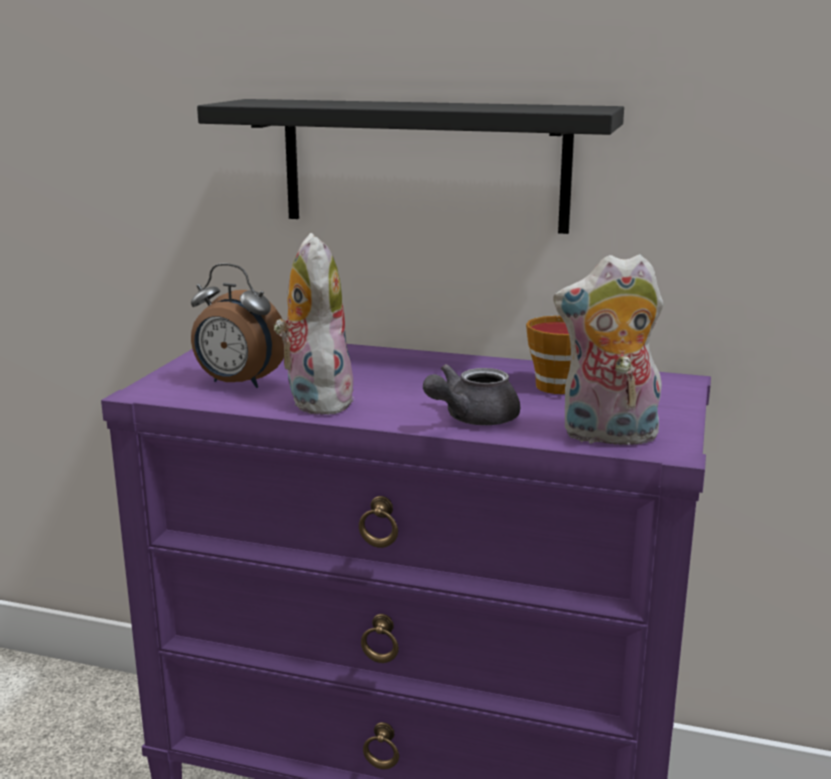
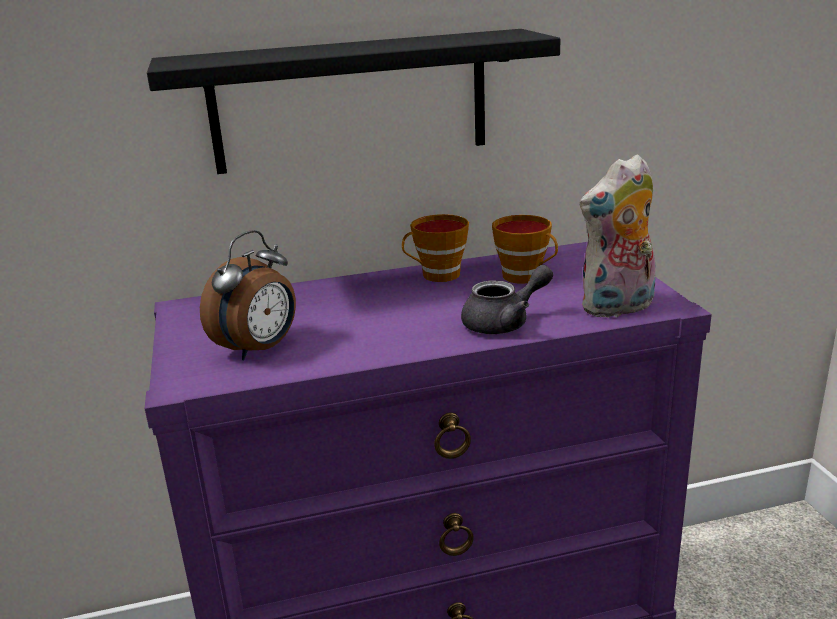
camera: 30 degrees left, 5 degrees up
alarm clock [191,263,284,388] -> alarm clock turned 45 degrees counterclockwise [200,230,296,360]
plush toy [274,233,354,415] -> none
grey teapot [423,364,520,425] -> grey teapot turned 135 degrees counterclockwise [461,265,553,334]
none -> cup [402,214,469,282]

